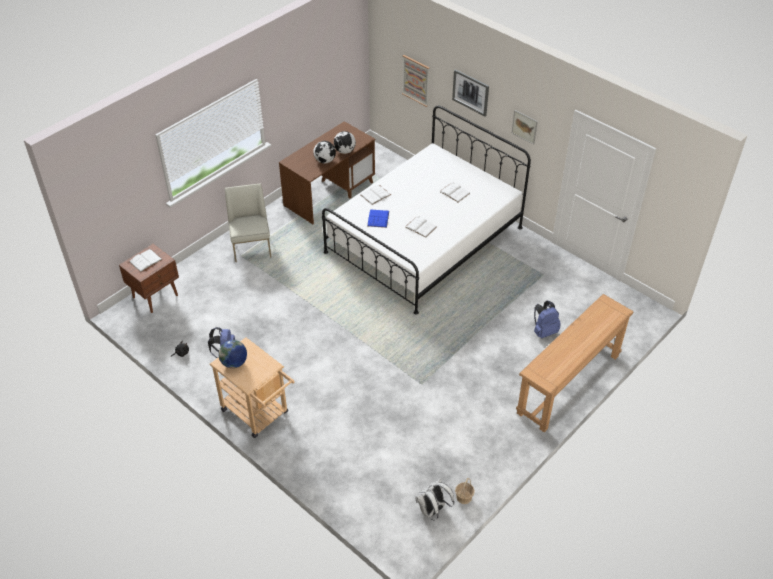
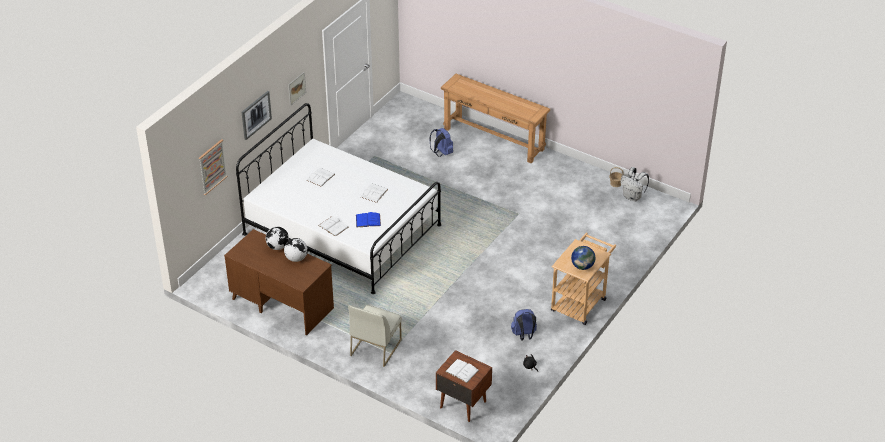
camera: 100 degrees left, 5 degrees down
white chair [225,183,271,262] -> white chair turned 45 degrees counterclockwise [348,305,402,367]

